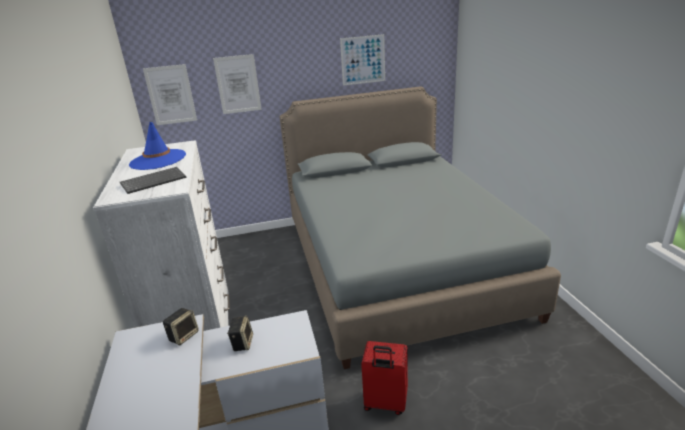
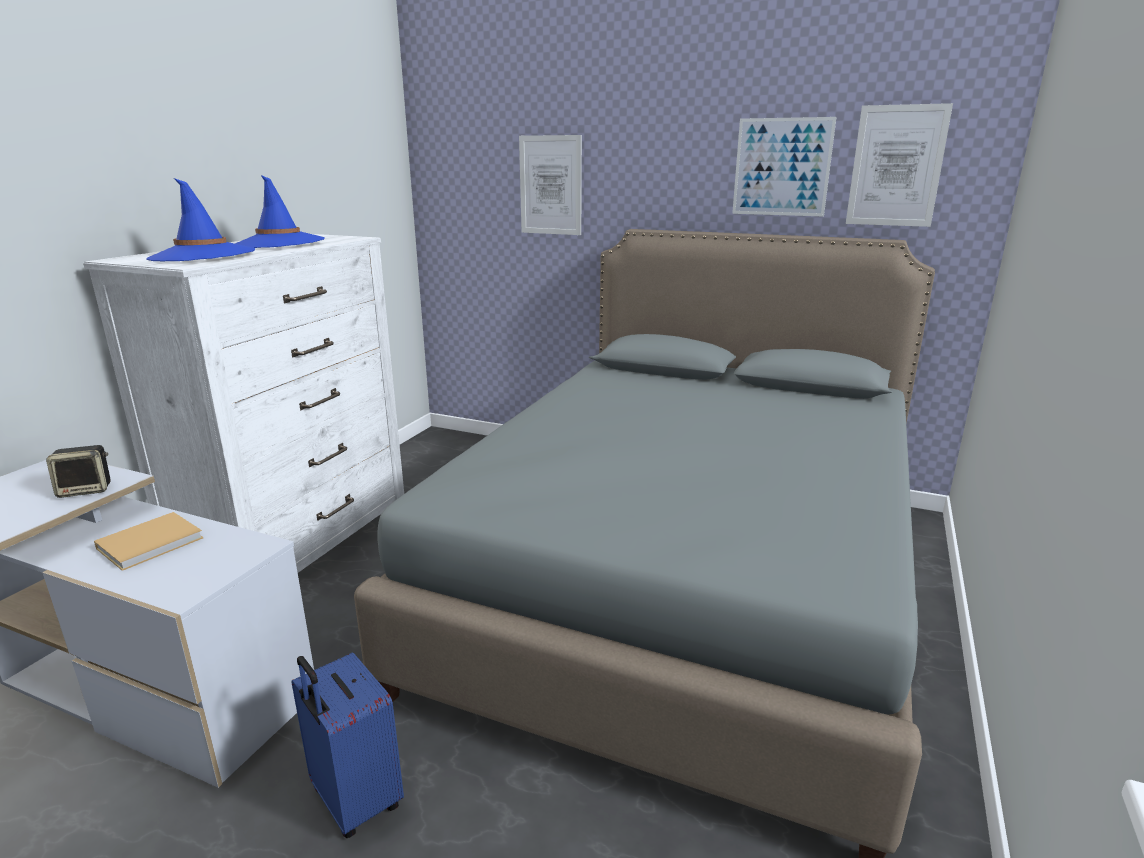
camera: 35 degrees right, 5 degrees down
keyboard [120,167,187,194] -> blue hat [146,178,255,262]
picture [143,64,197,125] -> picture moved to [846,103,953,227]
speaker [227,316,253,351] -> beige book [94,512,203,571]
red suitcase [361,341,408,415] -> blue suitcase [291,652,404,838]

